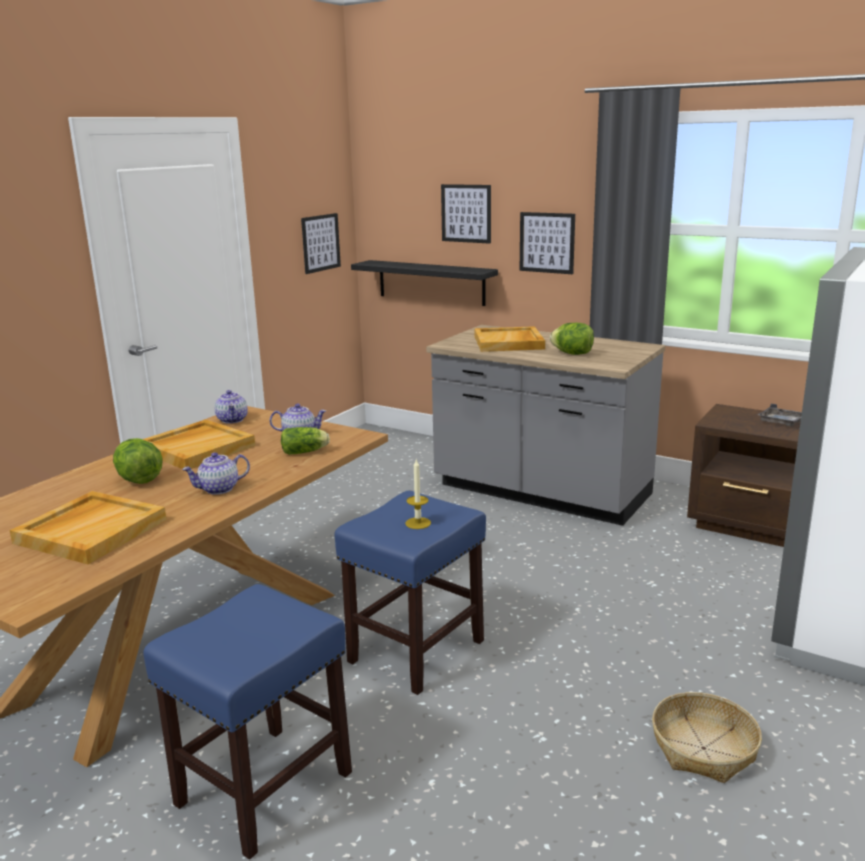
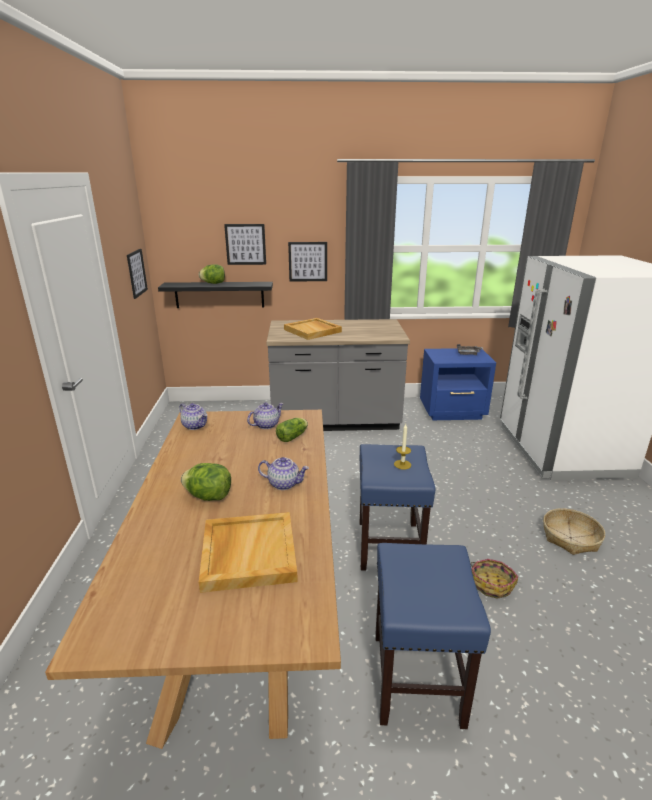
camera: 35 degrees left, 5 degrees up
beige tray [143,420,255,469] -> none
teapot [182,452,250,495] -> teapot turned 105 degrees counterclockwise [258,457,309,490]
lettuce [550,323,594,355] -> lettuce moved to [199,264,225,284]
brown nightstand [687,404,800,547] -> blue nightstand [420,348,496,420]
none -> basket [470,559,518,599]

